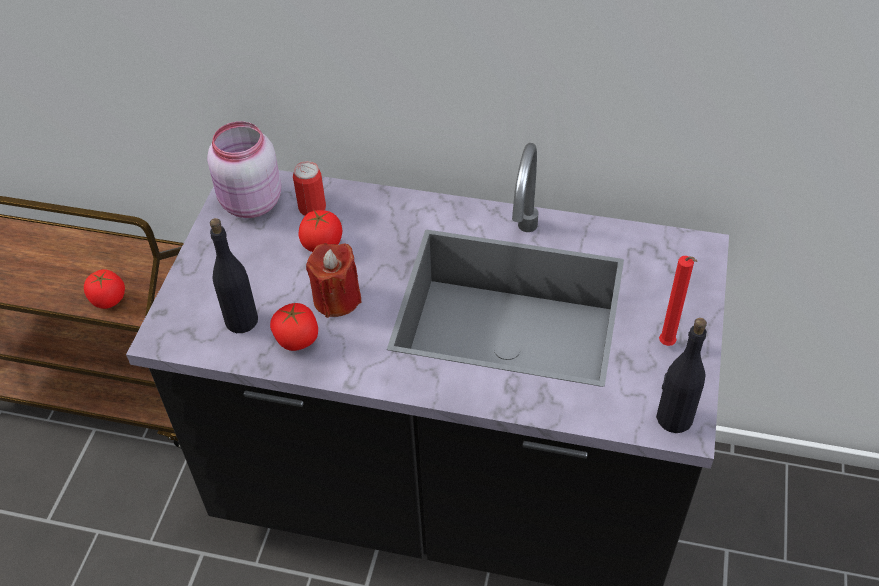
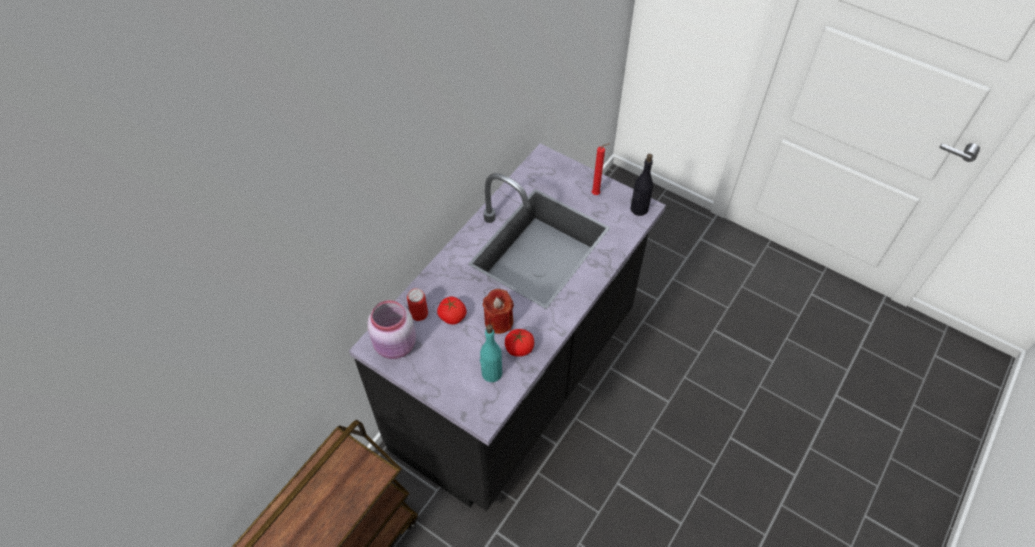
camera: 70 degrees left, 5 degrees up
tomato [84,269,125,309] -> none
black bottle [210,218,258,333] -> turquoise bottle [480,325,502,382]

